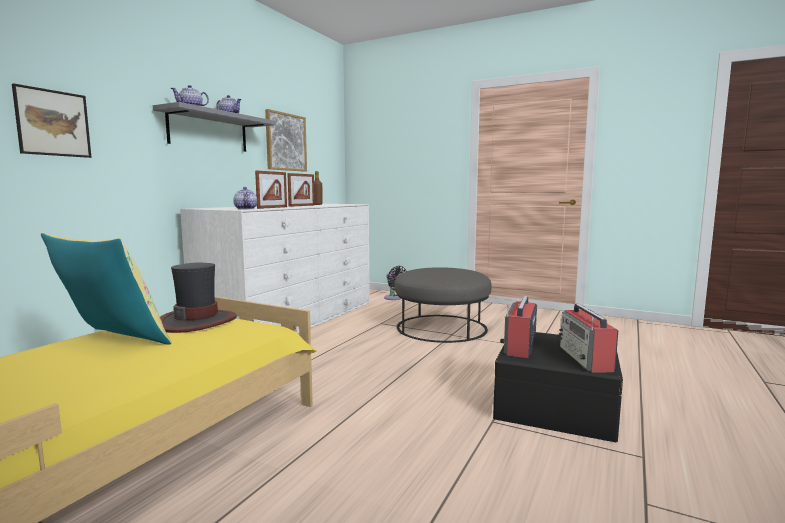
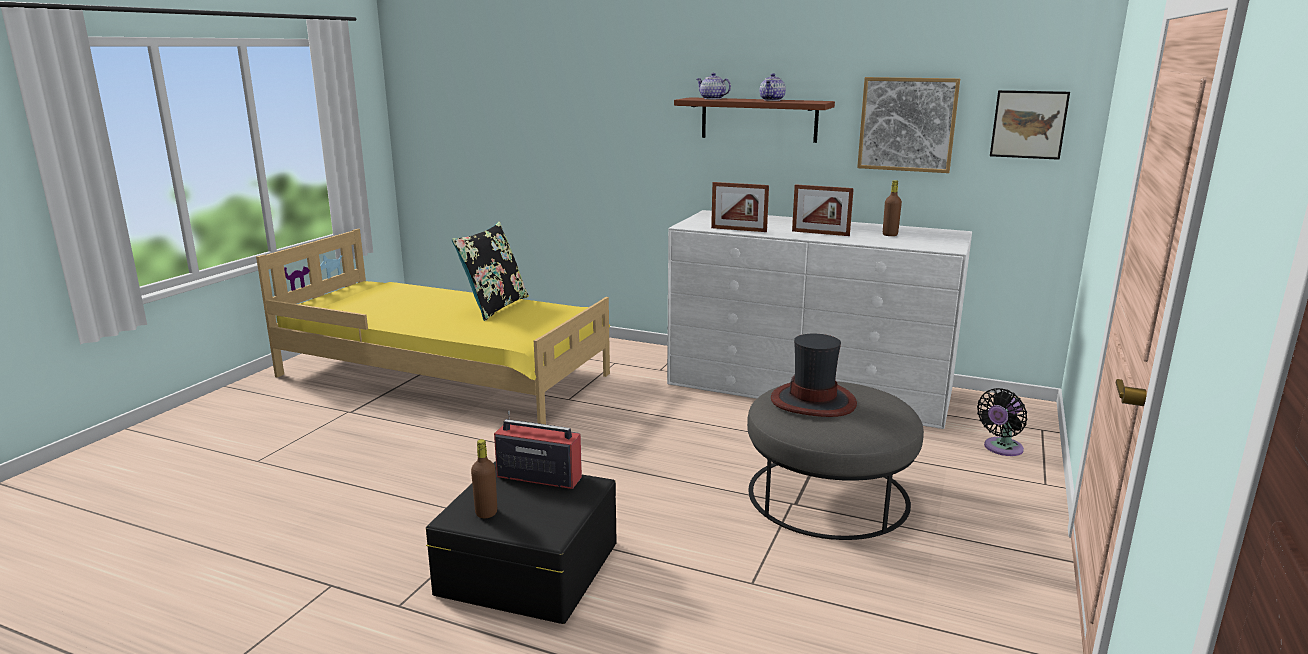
camera: 85 degrees right, 10 degrees up
picture [12,83,92,158] -> picture moved to [990,90,1070,160]
yellow pillow [41,233,172,344] -> black pillow [452,222,529,321]
grey shelf [153,102,276,152] -> brown shelf [674,97,835,143]
hat [160,263,237,333] -> hat moved to [771,334,857,417]
teapot [233,187,257,210] -> none
radio [559,304,618,373] -> brown bottle [471,439,497,518]

